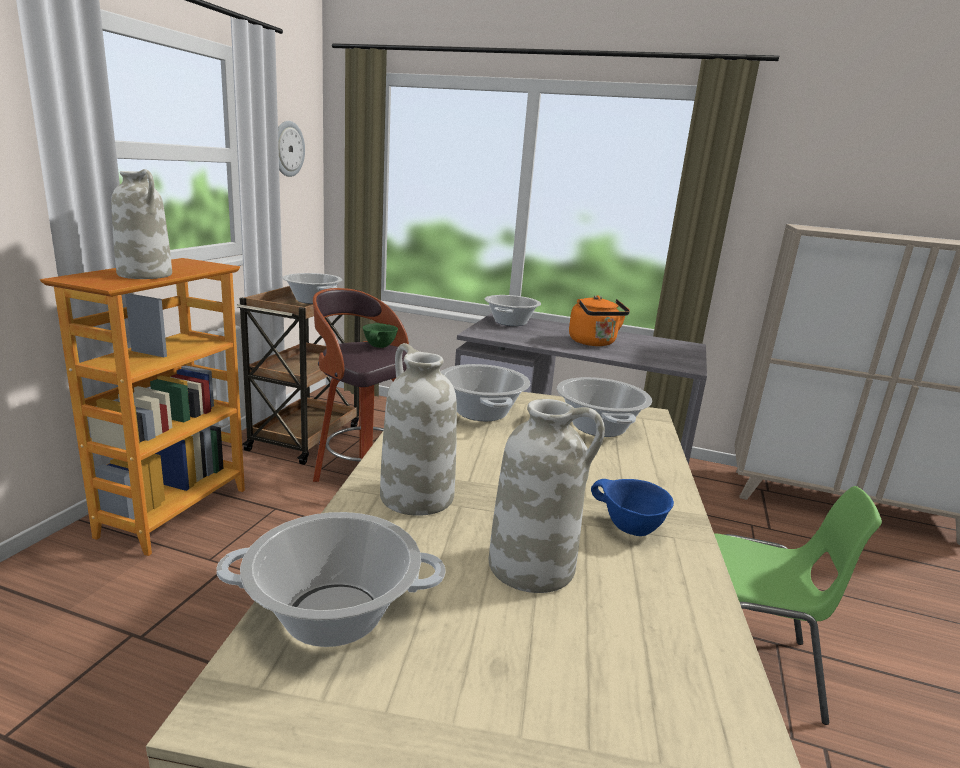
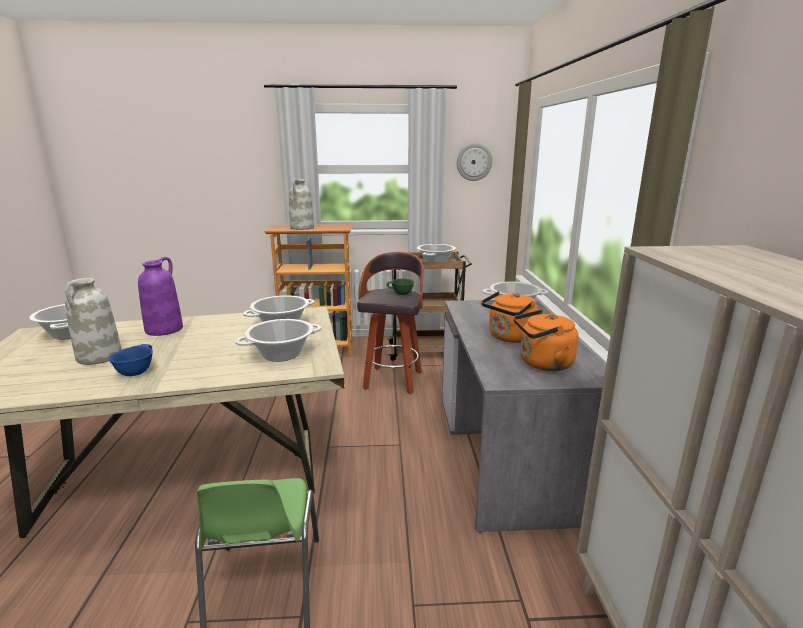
camera: 70 degrees right, 0 degrees up
white vase [380,343,457,516] -> purple vase [138,257,183,336]
none -> orange kettle [514,310,578,371]

